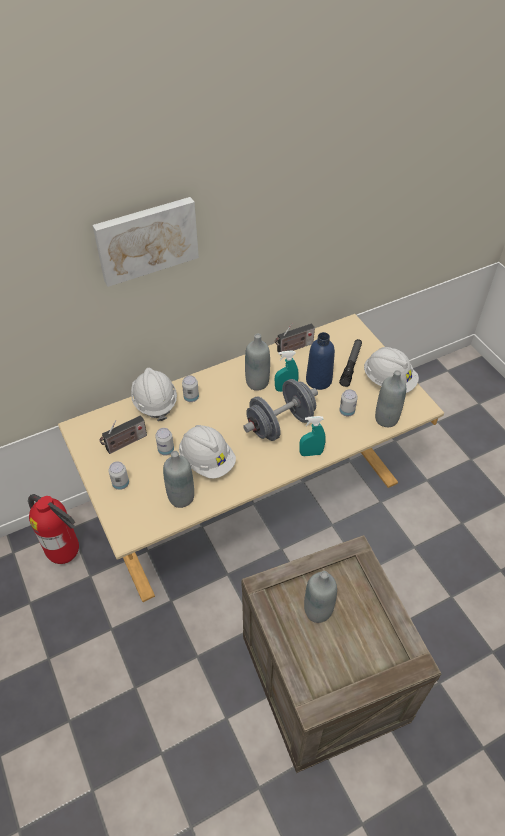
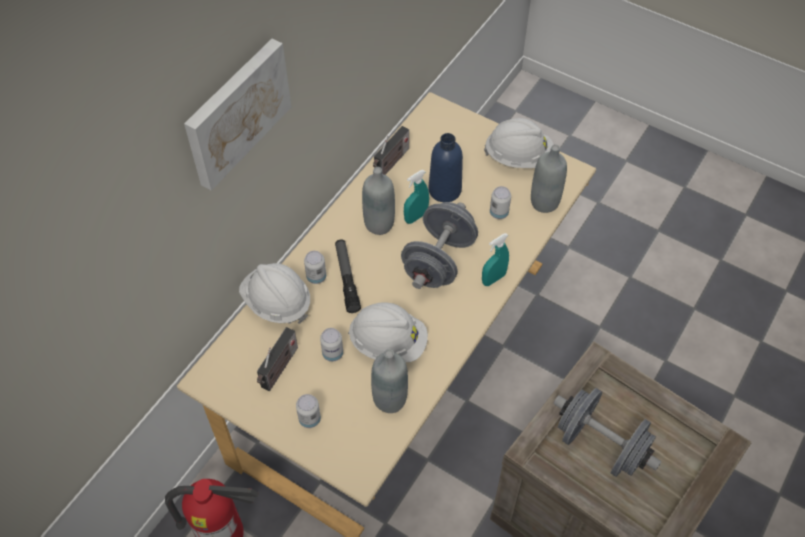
camera: 30 degrees left, 5 degrees up
grey bottle [304,571,337,623] -> grey dumbbell [553,388,661,477]
flashlight [339,339,362,387] -> flashlight moved to [335,239,361,313]

